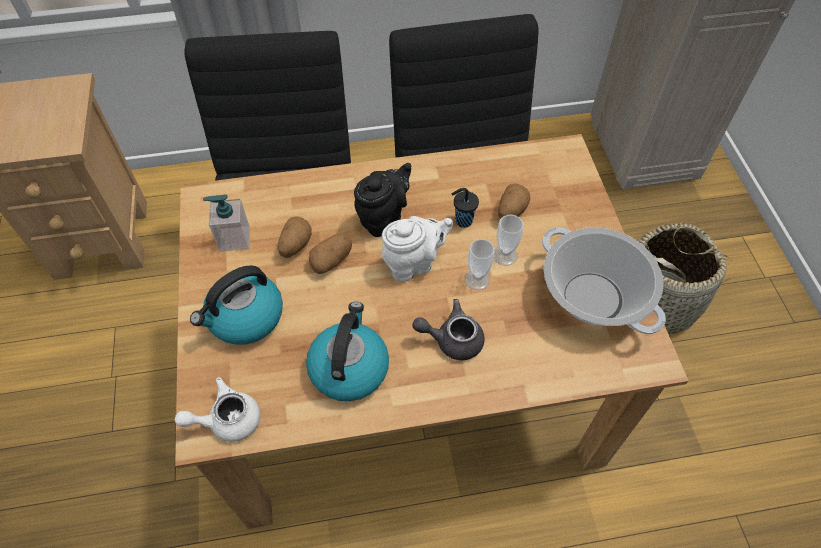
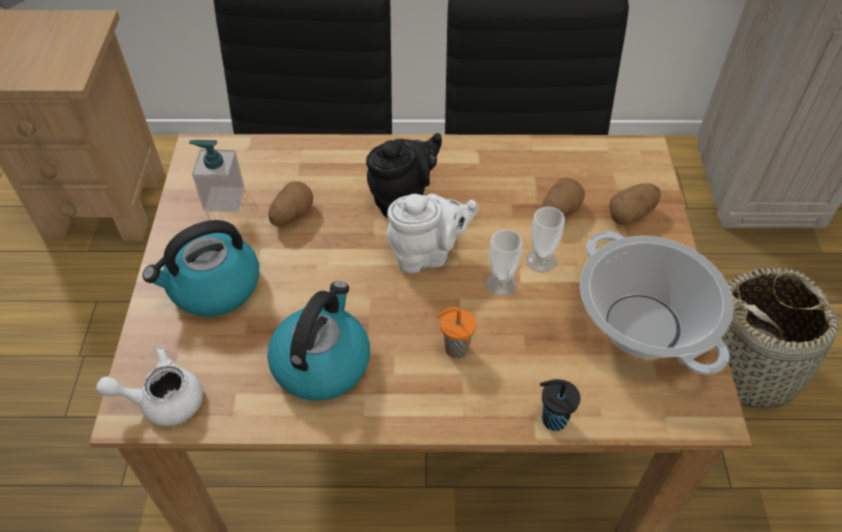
camera: 10 degrees right, 5 degrees down
potato [309,234,352,274] -> potato moved to [609,183,661,225]
grey teapot [412,299,485,360] -> orange cup [437,307,476,358]
black cup [452,188,479,228] -> black cup moved to [540,379,580,431]

